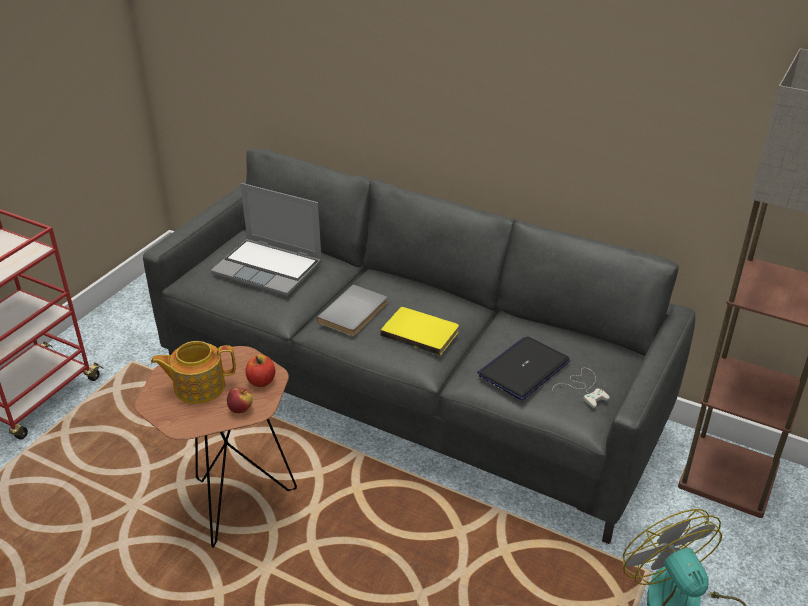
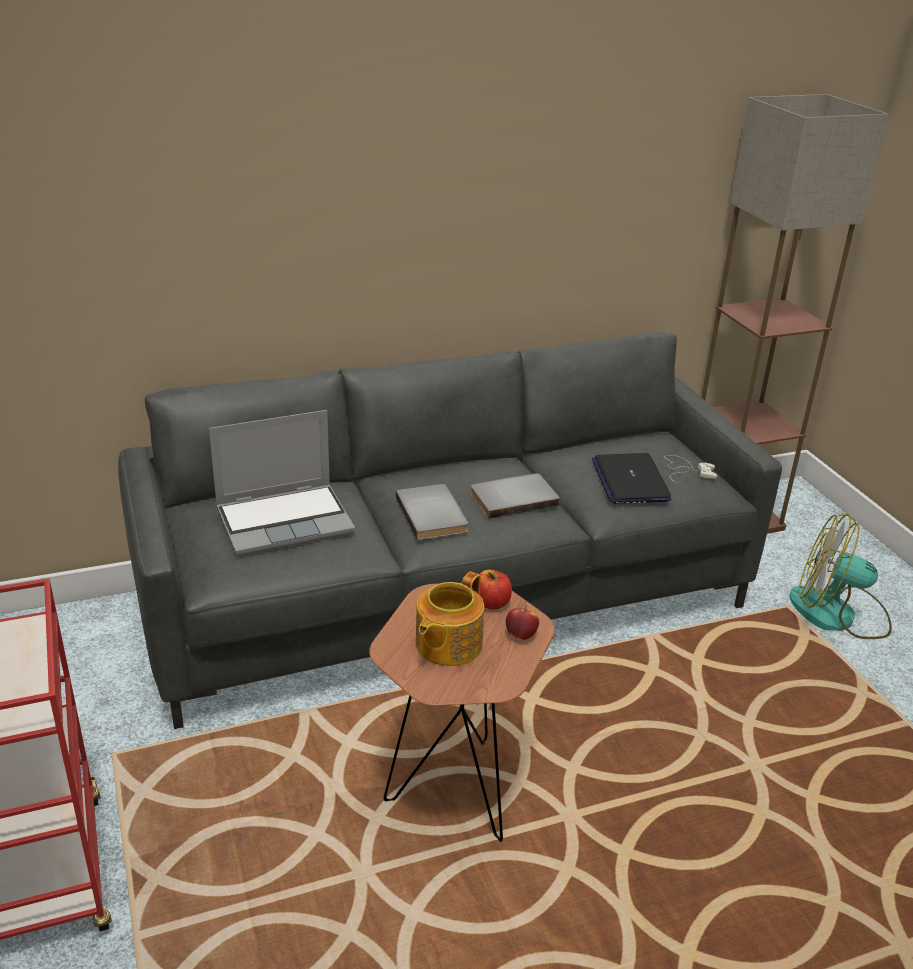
camera: 50 degrees left, 5 degrees down
yellow book [380,307,459,356] -> grey book [470,473,560,519]

